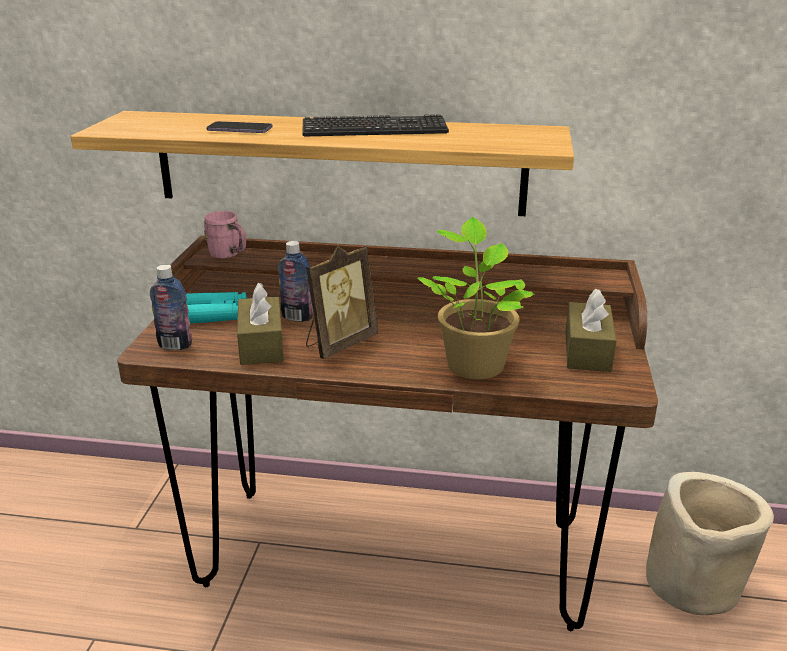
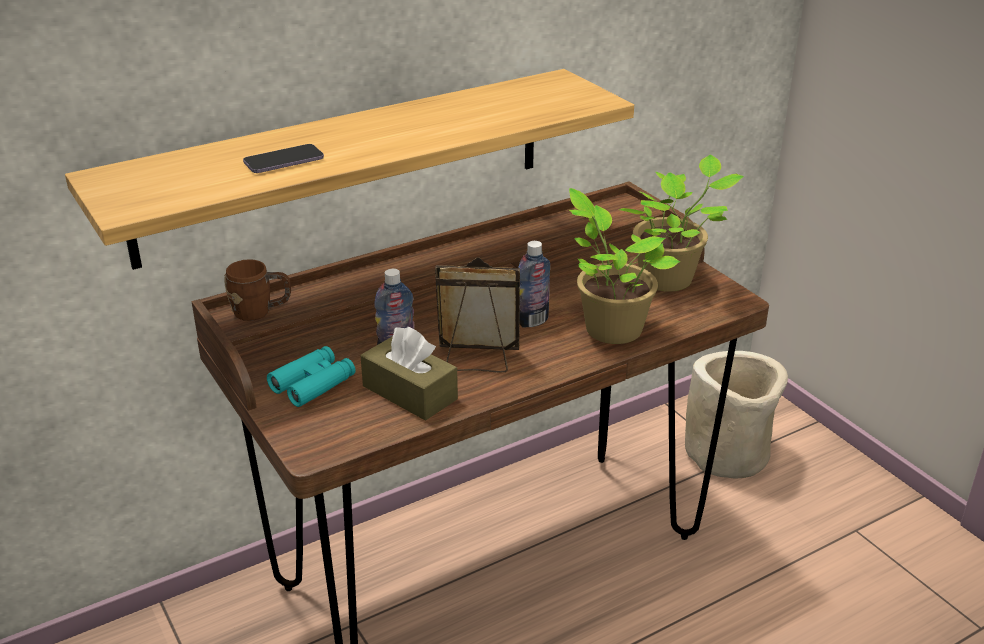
camera: 40 degrees left, 5 degrees up
bottle [150,265,192,350] -> bottle moved to [519,241,550,328]
pink mug [204,211,246,259] -> brown mug [224,259,291,321]
keyboard [303,114,449,137] -> none
picture frame [306,246,378,359] -> picture frame turned 90 degrees counterclockwise [435,257,520,373]
brown tissue box [566,288,616,372] -> potted plant [619,155,744,292]

